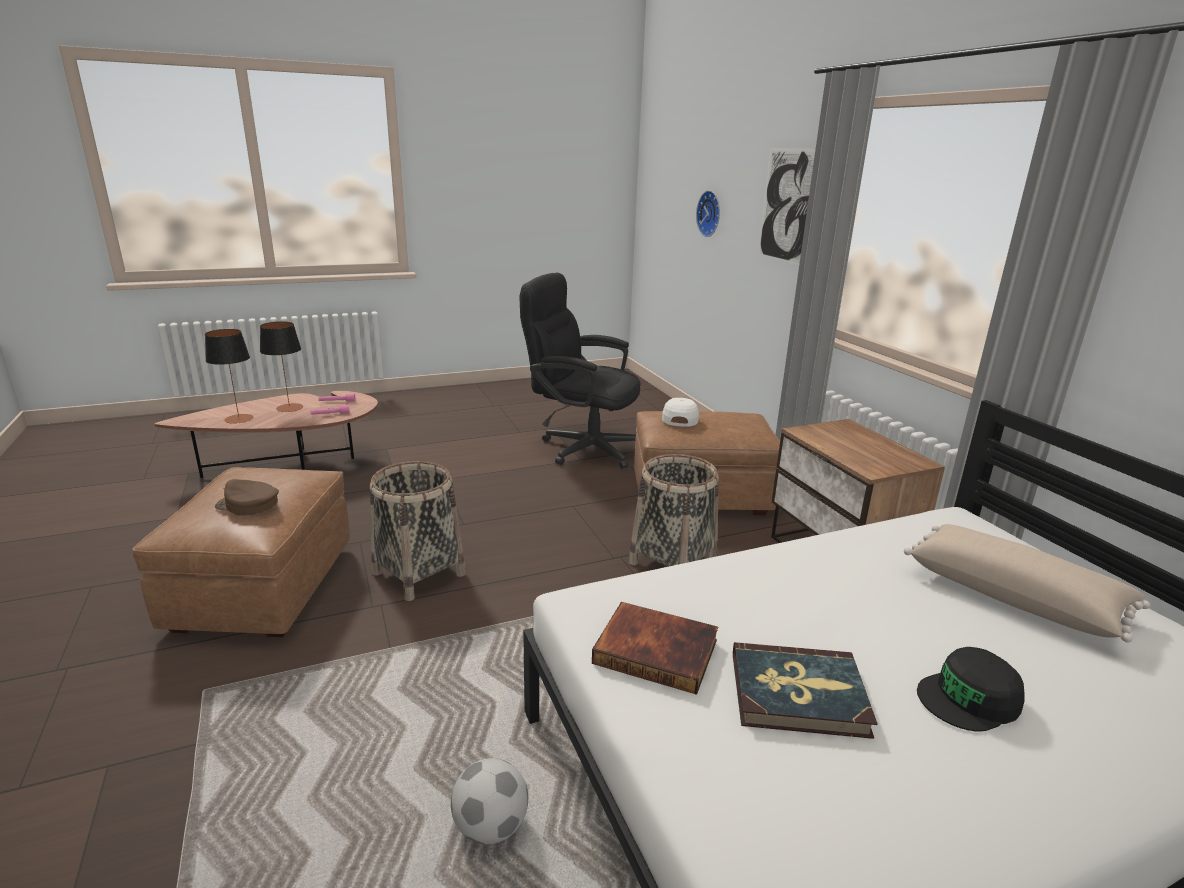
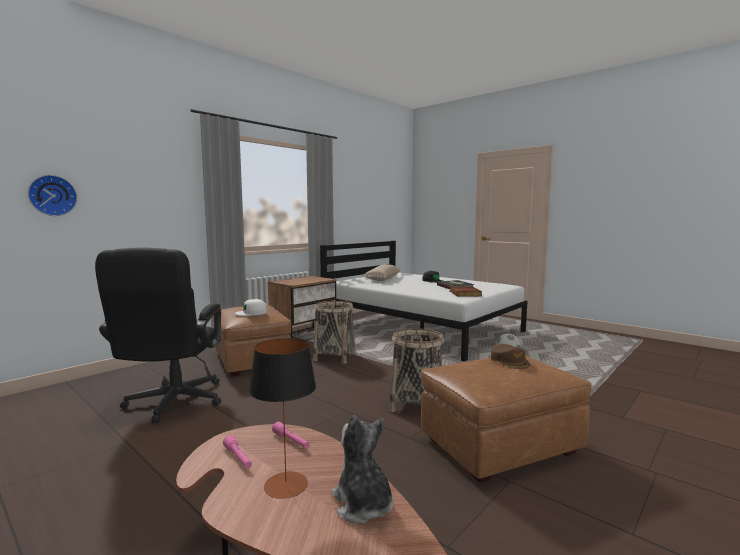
camera: 115 degrees left, 15 degrees down
table lamp [205,329,253,424] -> plush toy [331,415,393,524]
picture [758,148,816,265] -> none

